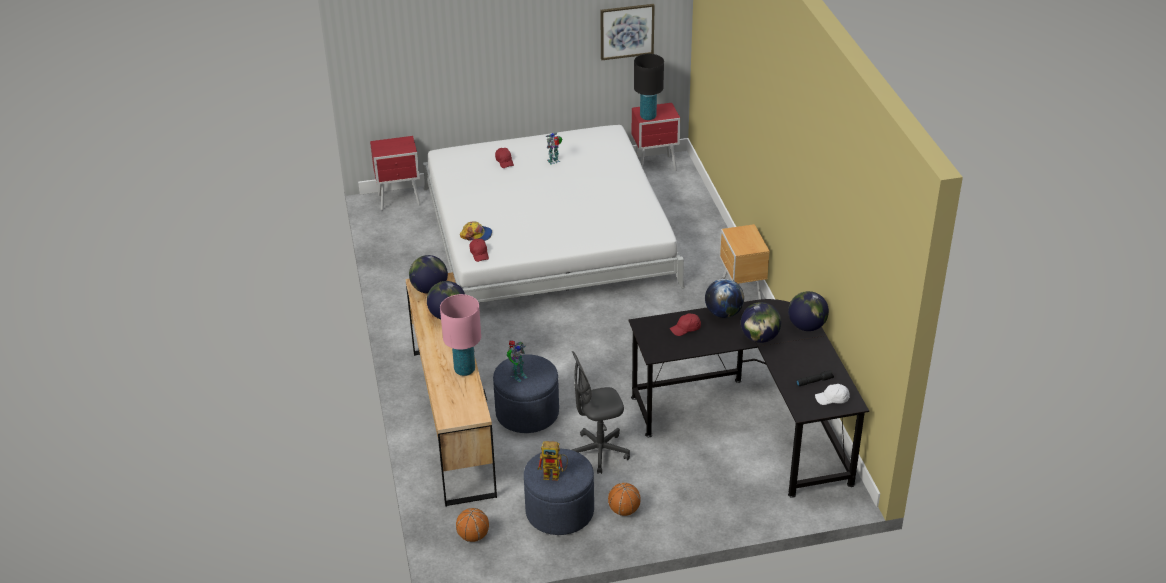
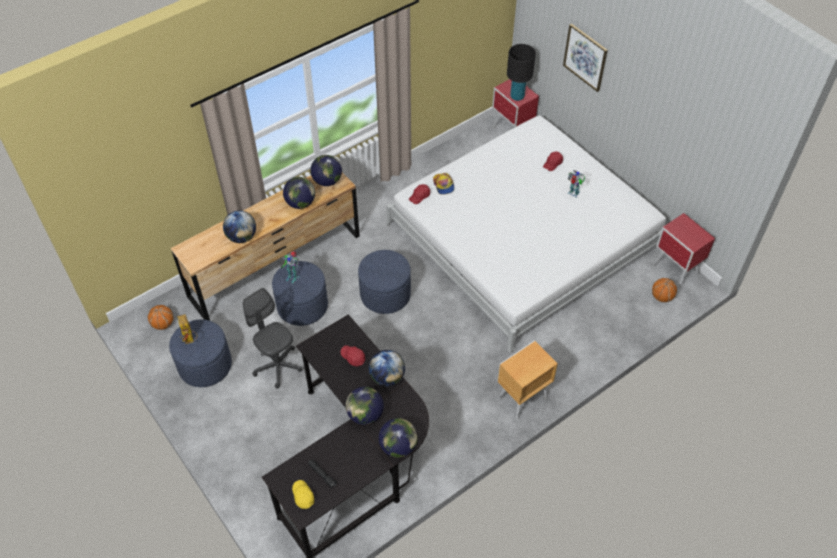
camera: 65 degrees right, 15 degrees up
pink table lamp [440,294,481,376] -> globe [223,210,256,243]
picture [600,4,655,60] -> picture moved to [563,23,608,92]
basketball [608,483,641,516] -> basketball moved to [652,278,677,302]
black table lamp [634,54,664,120] -> black table lamp moved to [507,44,536,101]
white cap [815,384,850,405] -> yellow cap [292,480,314,509]
none -> blue ottoman [358,250,411,314]

